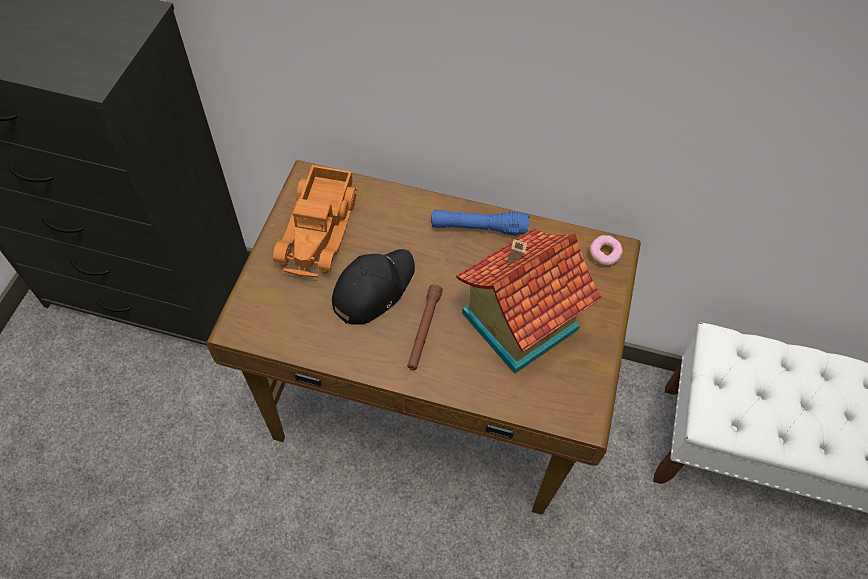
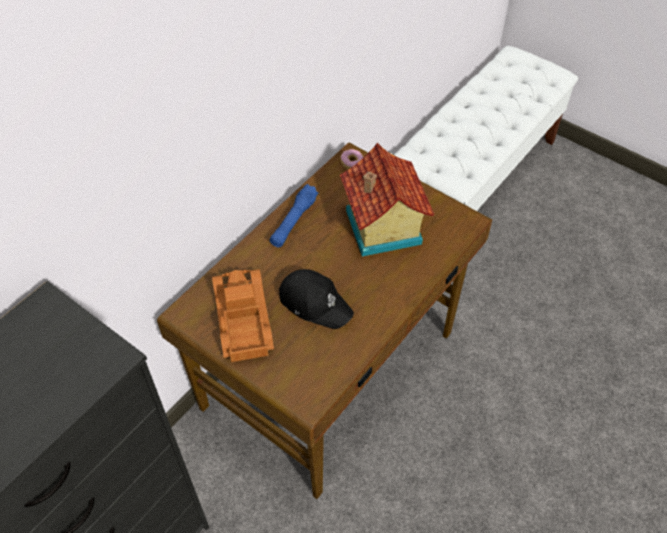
camera: 65 degrees left, 5 degrees down
toy truck [273,165,358,277] -> toy truck turned 135 degrees counterclockwise [212,269,274,362]
black cap [332,249,415,325] -> black cap turned 150 degrees clockwise [279,269,354,329]
brown flashlight [407,284,443,370] -> none

